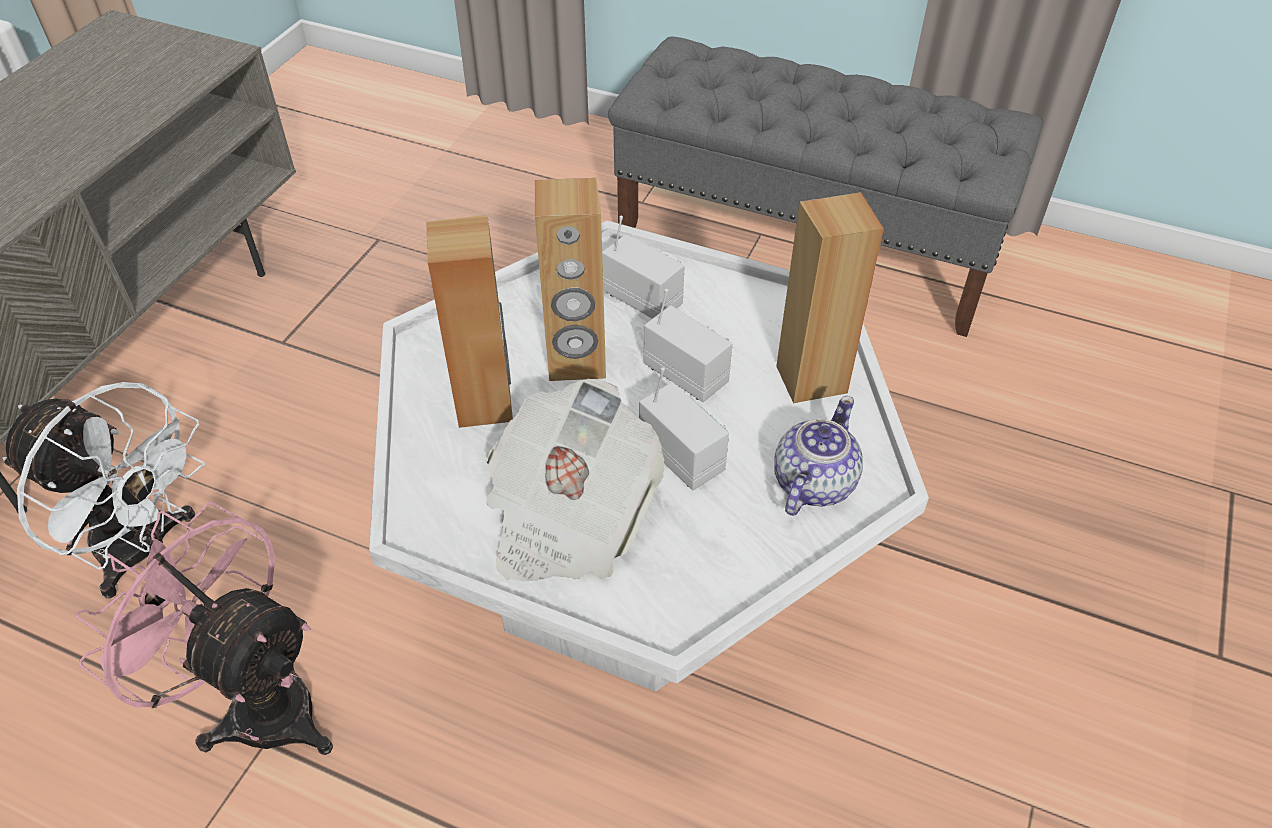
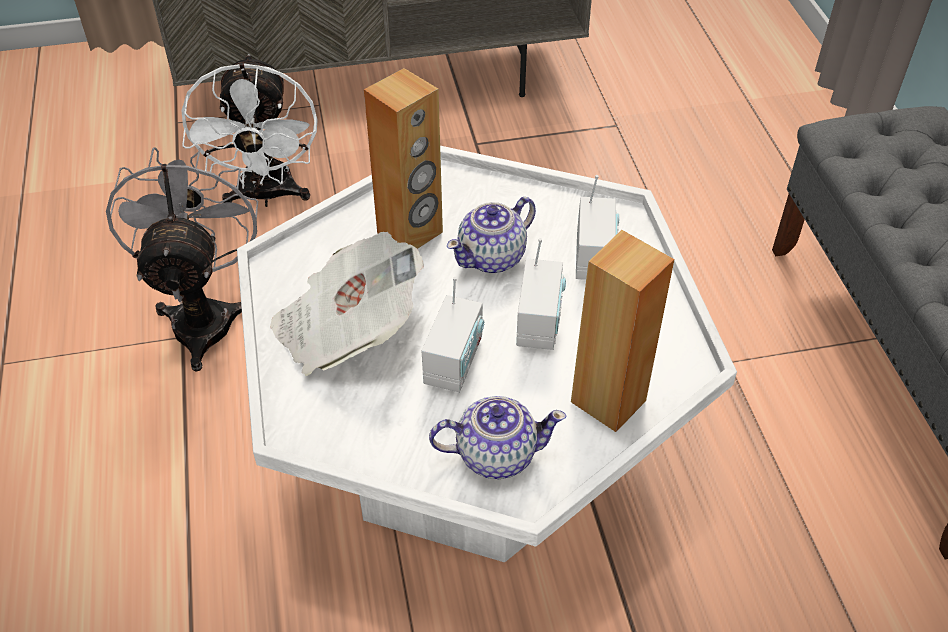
camera: 55 degrees right, 0 degrees up
pink fan [75,502,333,755] -> grey fan [106,148,258,372]
brown speaker [535,178,606,381] -> teapot [447,197,536,273]

